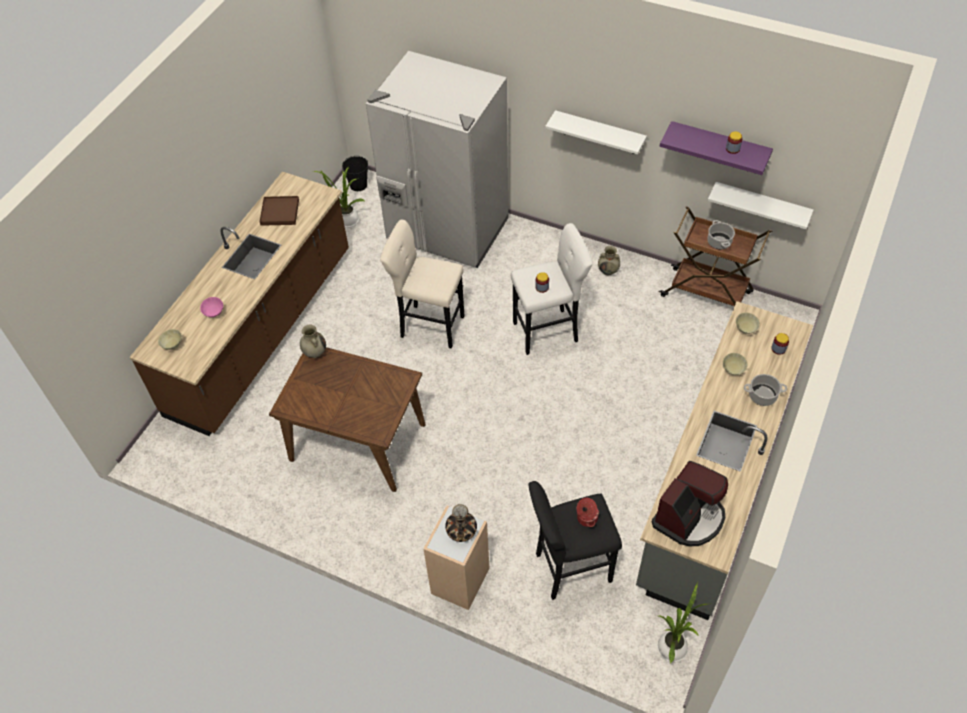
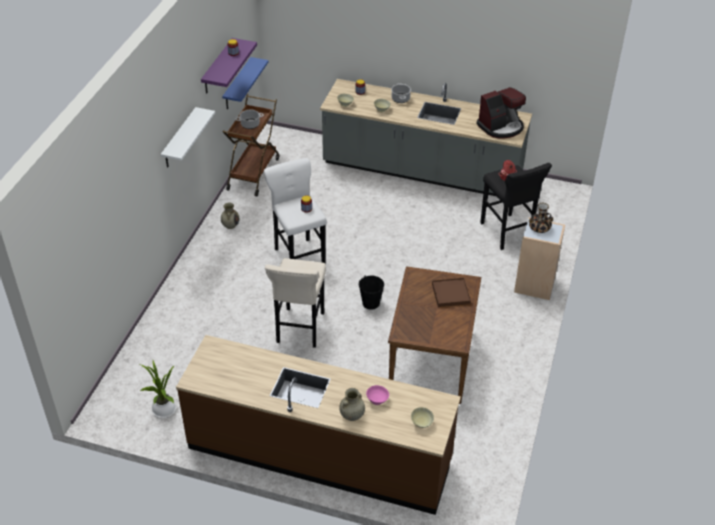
camera: 100 degrees left, 10 degrees down
brown tray [259,196,299,226] -> brown tray moved to [432,278,471,307]
beige vase [300,325,326,358] -> beige vase moved to [339,388,365,421]
black bucket [342,156,368,191] -> black bucket moved to [359,275,384,310]
white fridge [366,51,508,268] -> none
coffee machine [652,461,728,546] -> coffee machine turned 120 degrees clockwise [477,87,526,138]
potted plant [657,583,708,663] -> none
white shelf [708,182,814,229] -> blue shelf [222,57,269,110]

